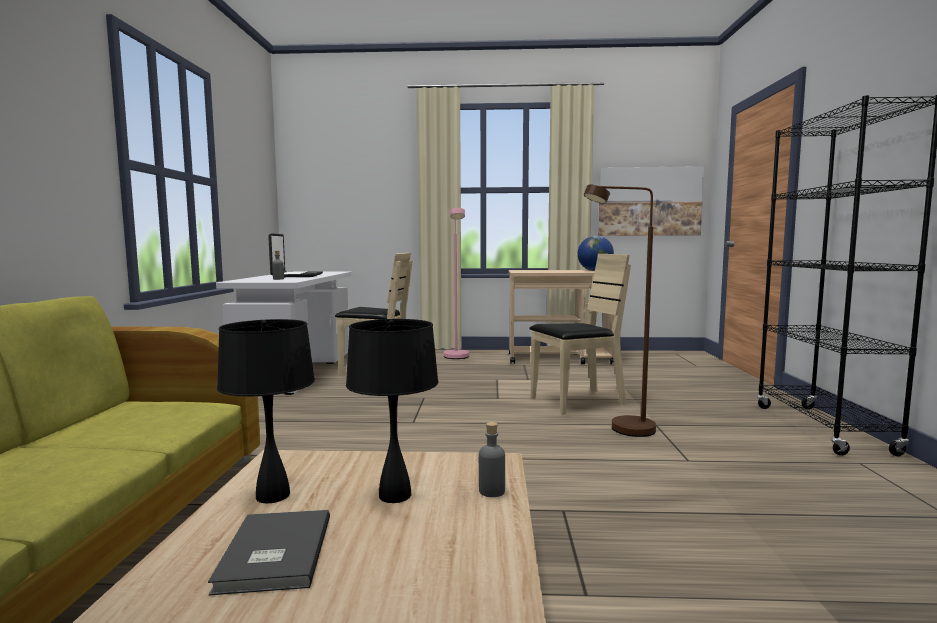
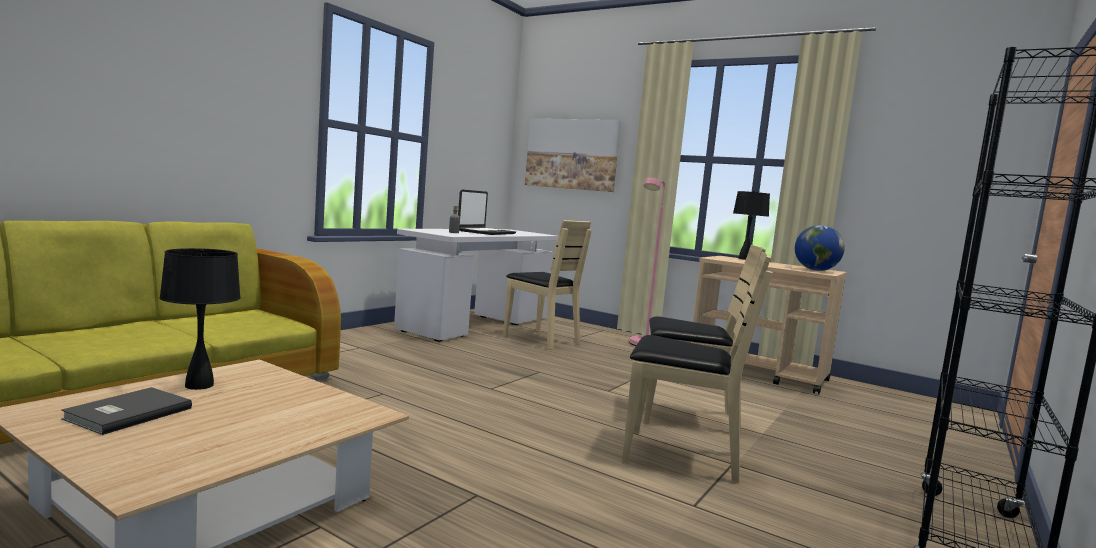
camera: 30 degrees right, 0 degrees up
black table lamp [346,319,439,503] -> black table lamp moved to [733,191,770,260]
grey bottle [479,422,505,497] -> none
brown floor lamp [584,184,656,437] -> beige chair [622,252,773,483]
picture [598,166,704,236] -> picture moved to [525,119,621,192]

